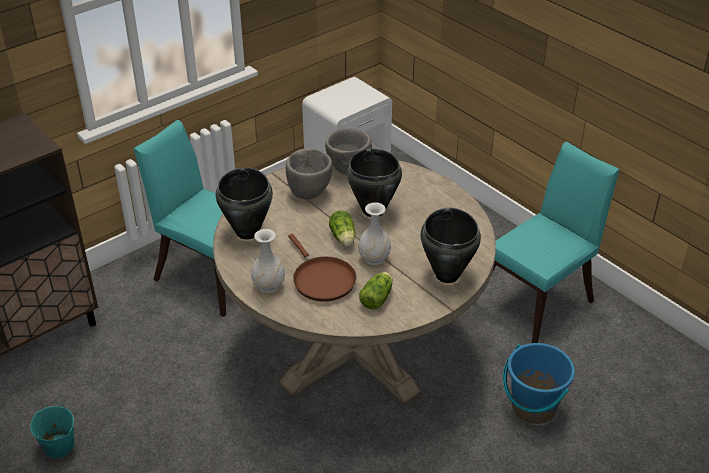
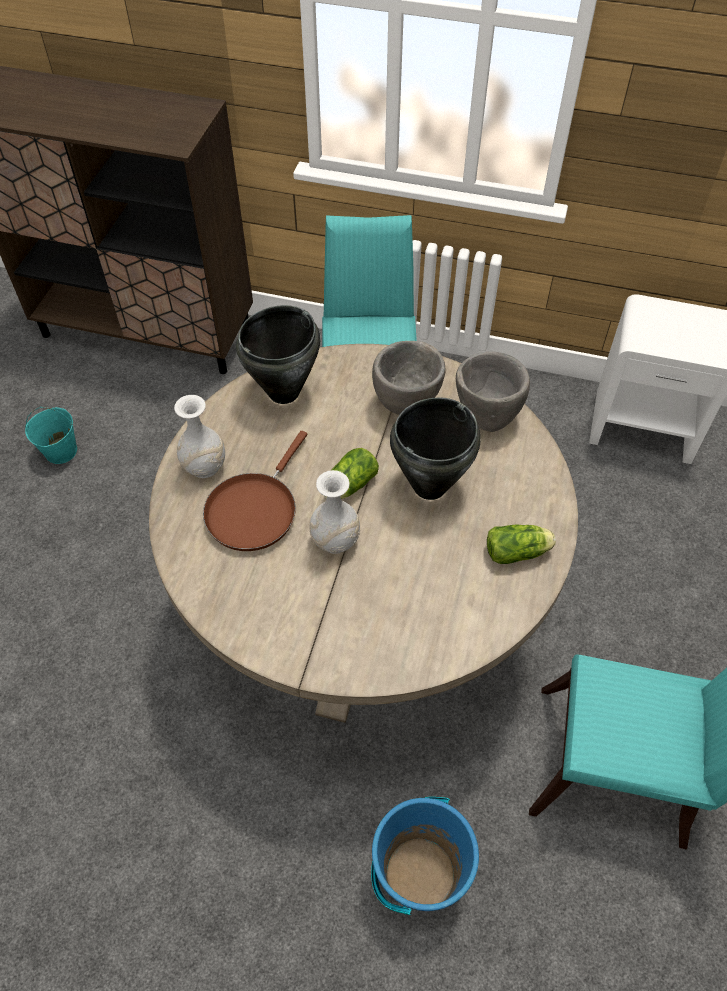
camera: 55 degrees right, 15 degrees up
lettuce [359,272,392,309] -> lettuce moved to [487,524,556,564]
black cooking pot [421,208,481,283] -> none

